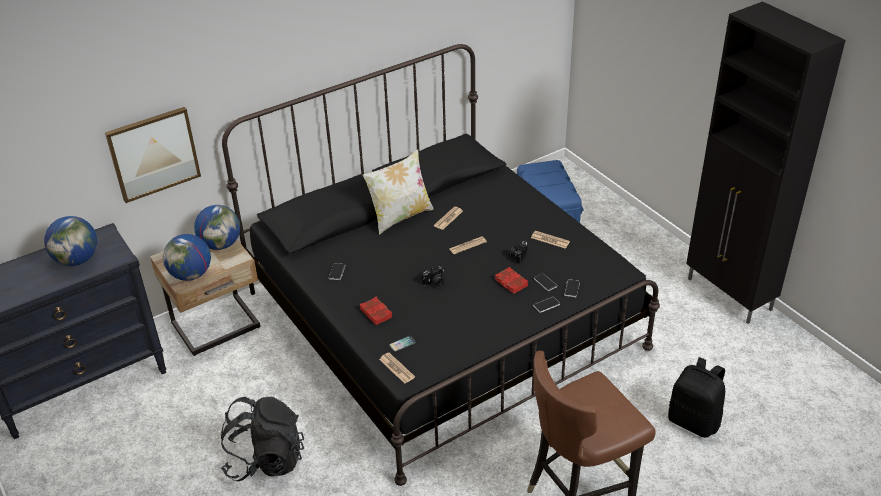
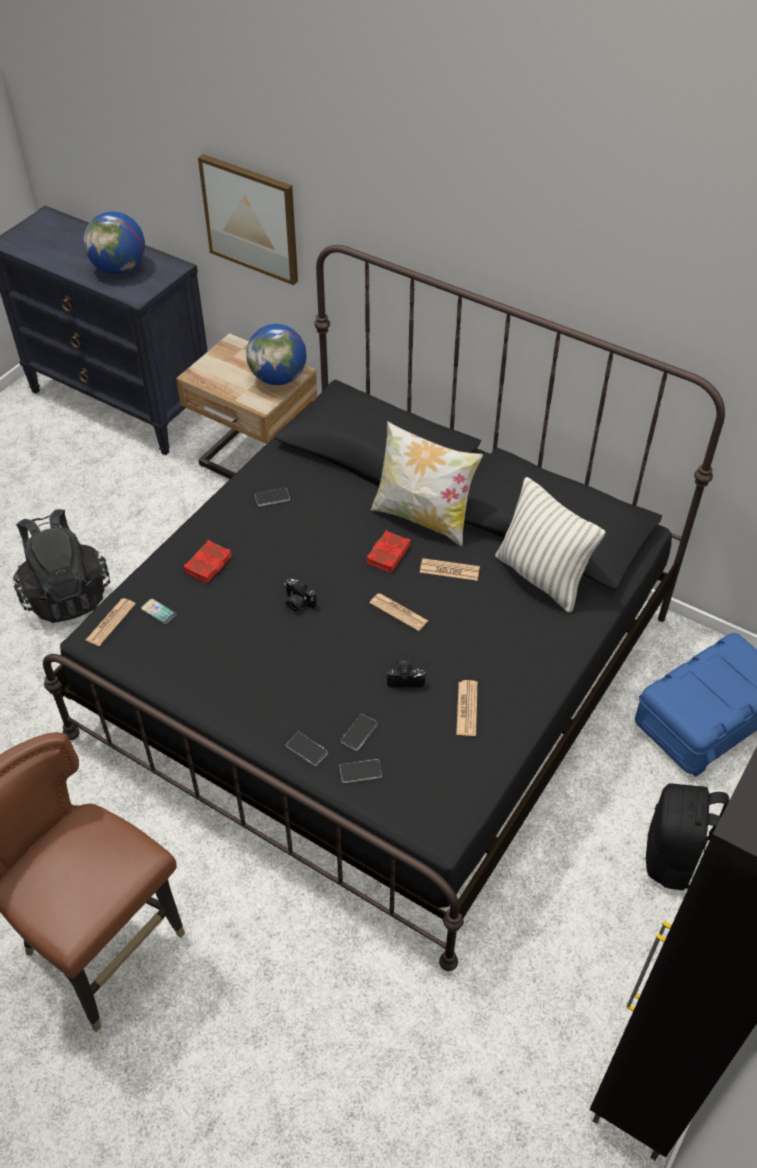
camera: 65 degrees right, 10 degrees up
globe [163,234,211,281] -> none
red book [495,267,528,294] -> red book moved to [367,531,410,573]
black backpack [668,357,725,438] -> black backpack moved to [646,783,729,890]
none -> pillow [495,477,606,613]

